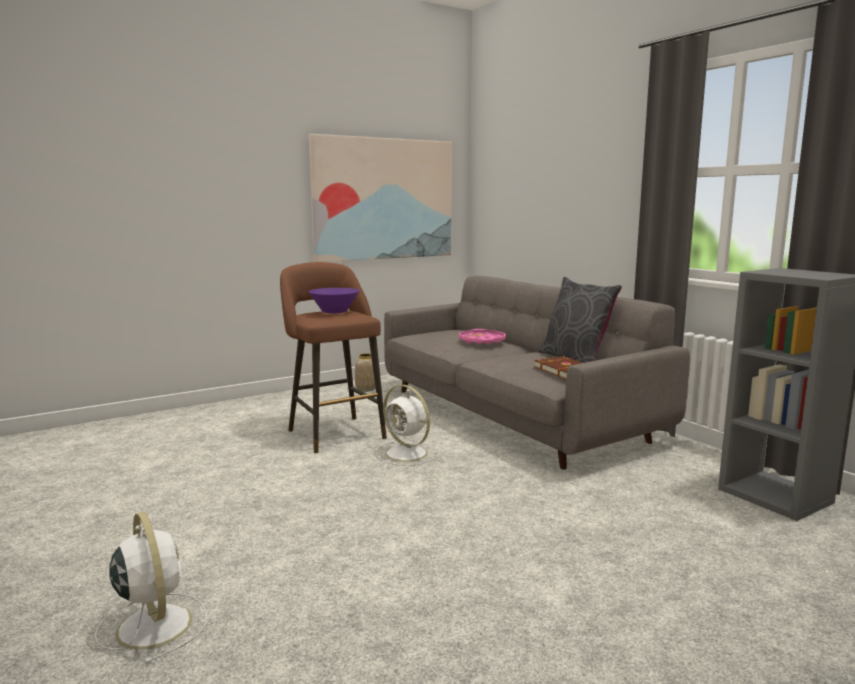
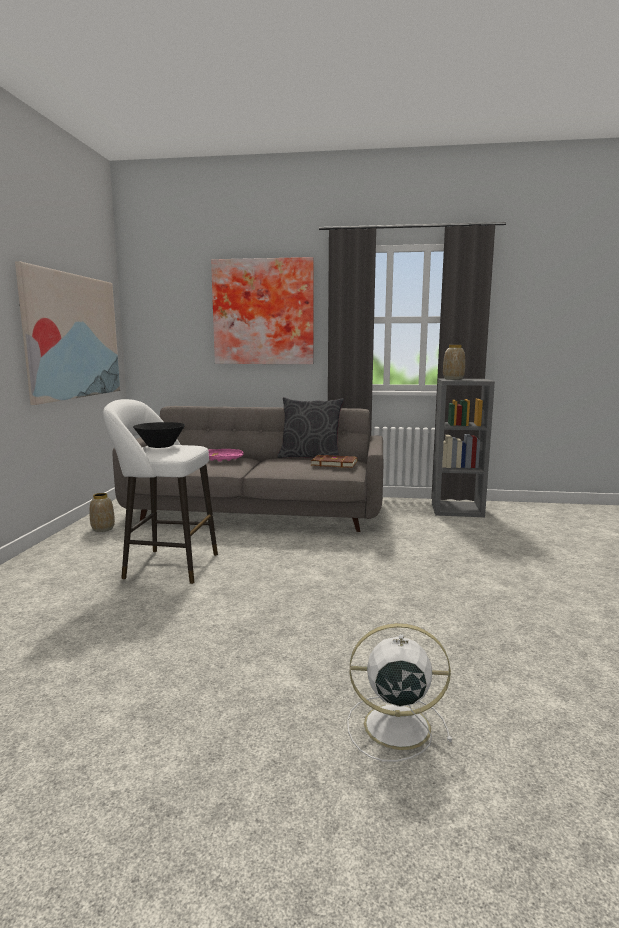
camera: 50 degrees left, 0 degrees up
brown stool [280,262,387,453] -> white stool [103,399,218,584]
purple bowl [308,288,360,313] -> black bowl [133,422,185,448]
white fan [376,385,440,466] -> none
none -> picture [211,257,314,364]
none -> vase [443,345,465,380]

